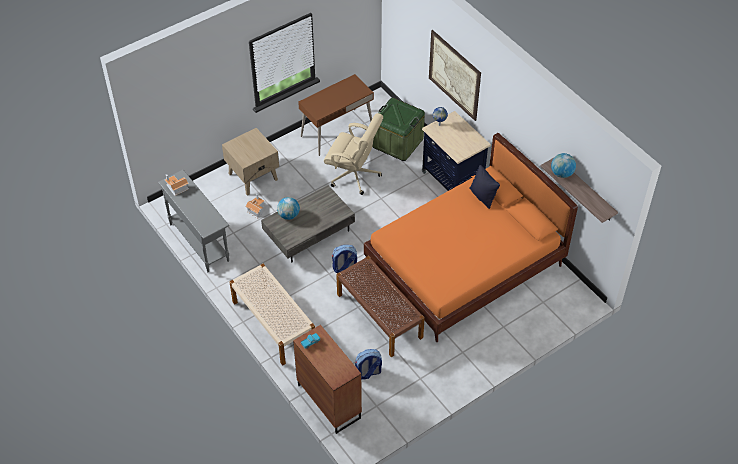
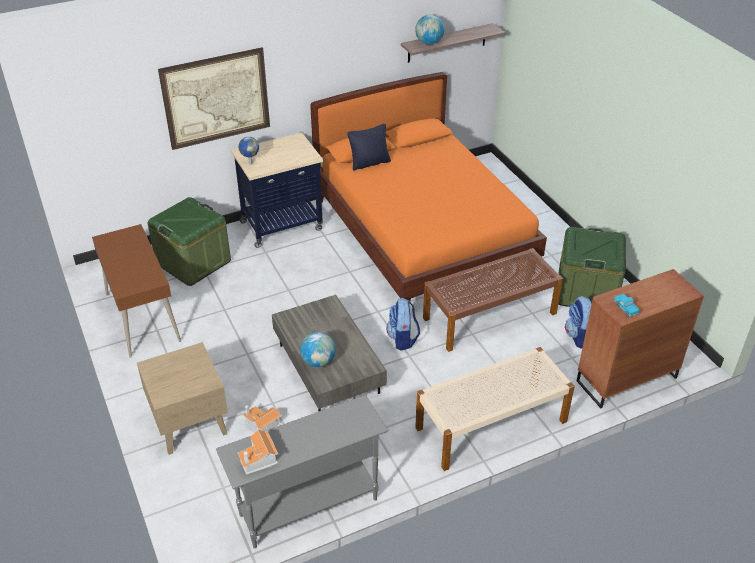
camera: 80 degrees left, 10 degrees down
beige office chair [324,113,383,195] -> none
none -> green storage box [558,227,626,307]

